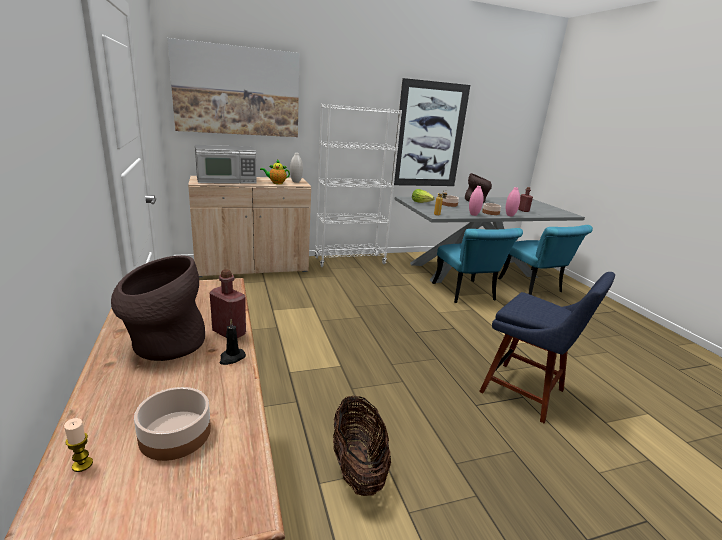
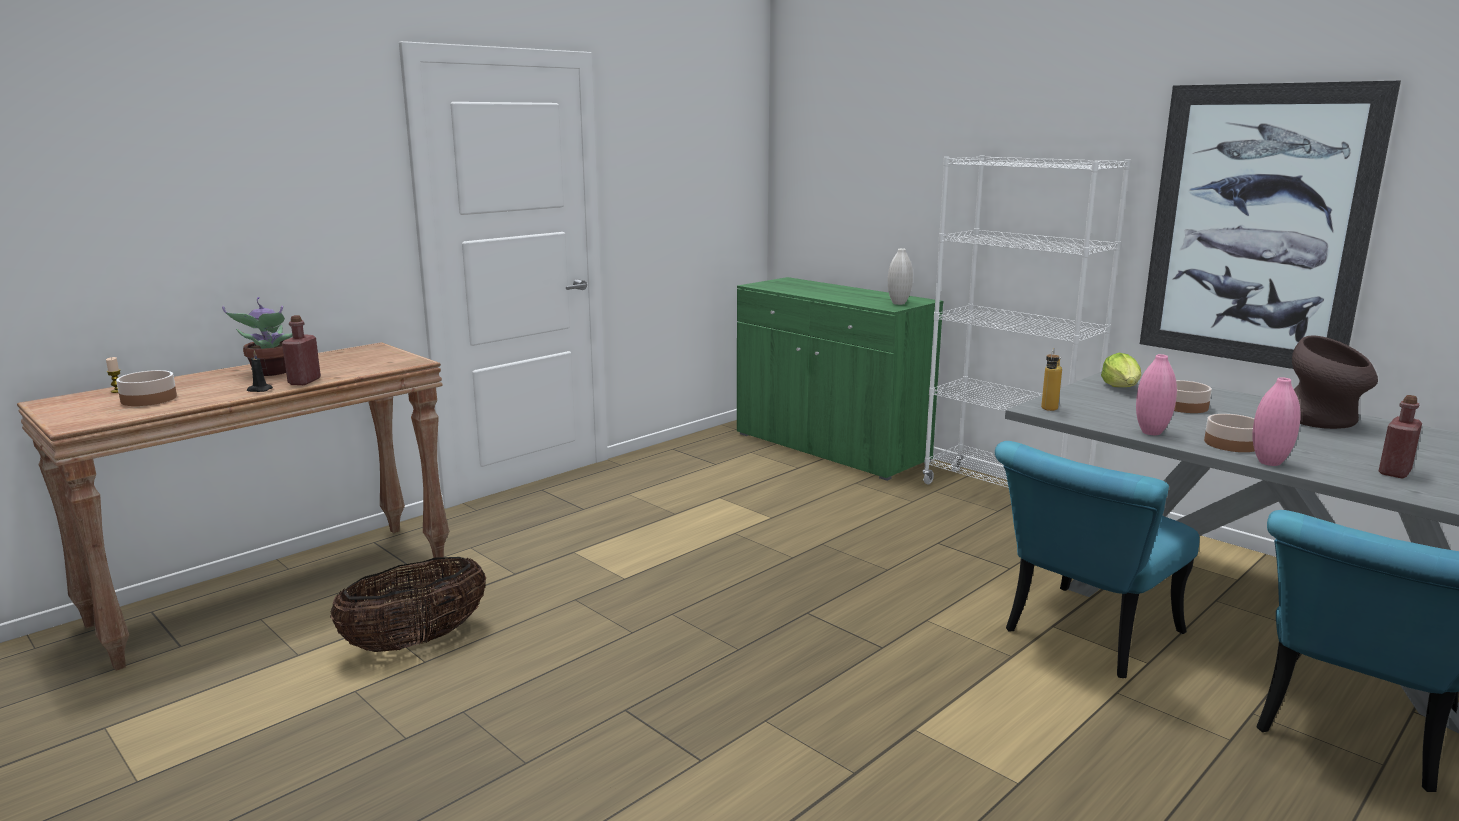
camera: 65 degrees right, 5 degrees down
brown vase [111,255,205,361] -> potted plant [222,297,293,376]
picture [167,38,299,137] -> none
beige cabinet [188,176,311,277] -> green cabinet [737,277,943,481]
microwave [195,145,257,183] -> none
teapot [260,159,290,184] -> none
blue chair [479,272,615,423] -> none

